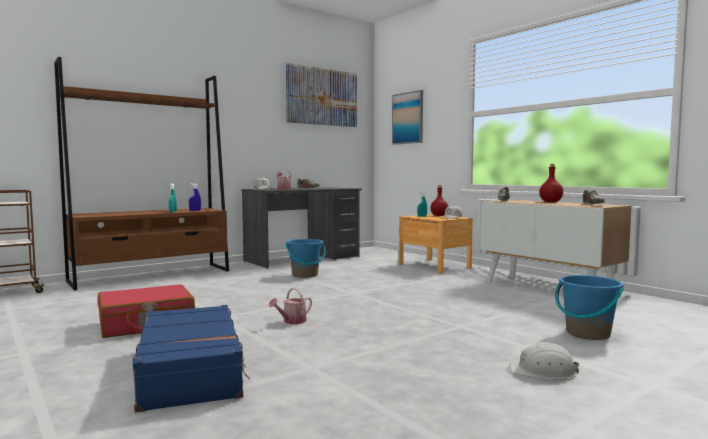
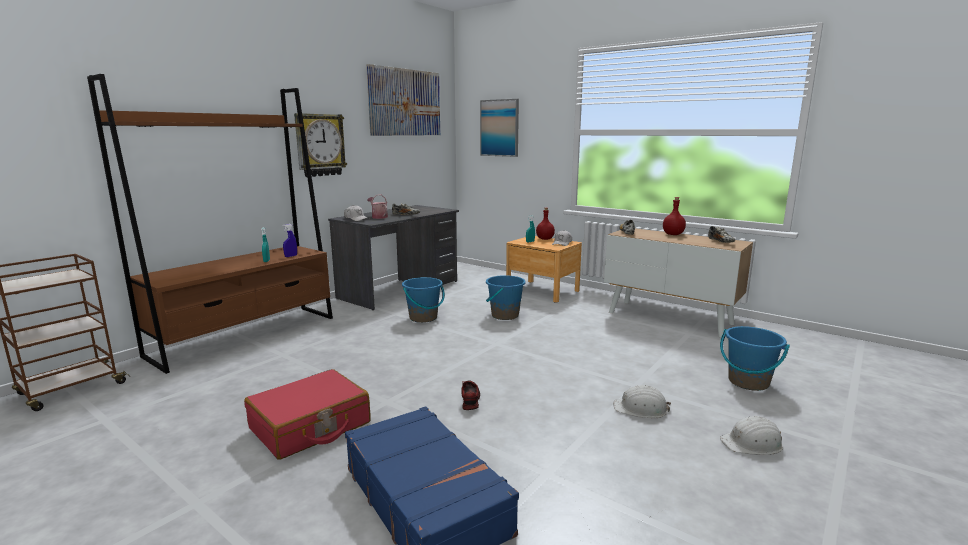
camera: 15 degrees left, 10 degrees up
watering can [269,288,312,324] -> shoe [462,380,480,410]
none -> wall clock [294,113,347,177]
none -> blue bucket [486,275,526,320]
none -> white hard hat [613,385,671,418]

